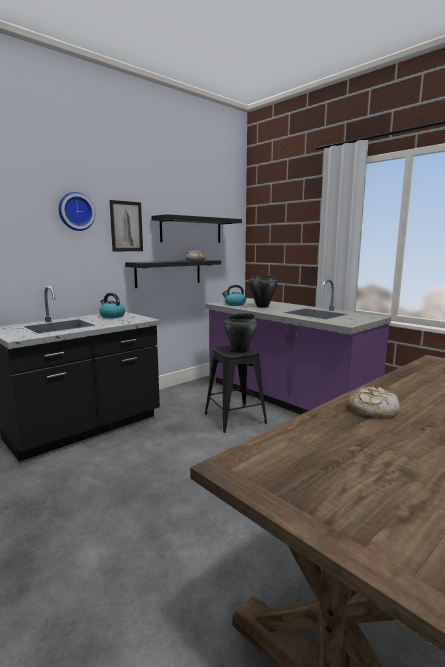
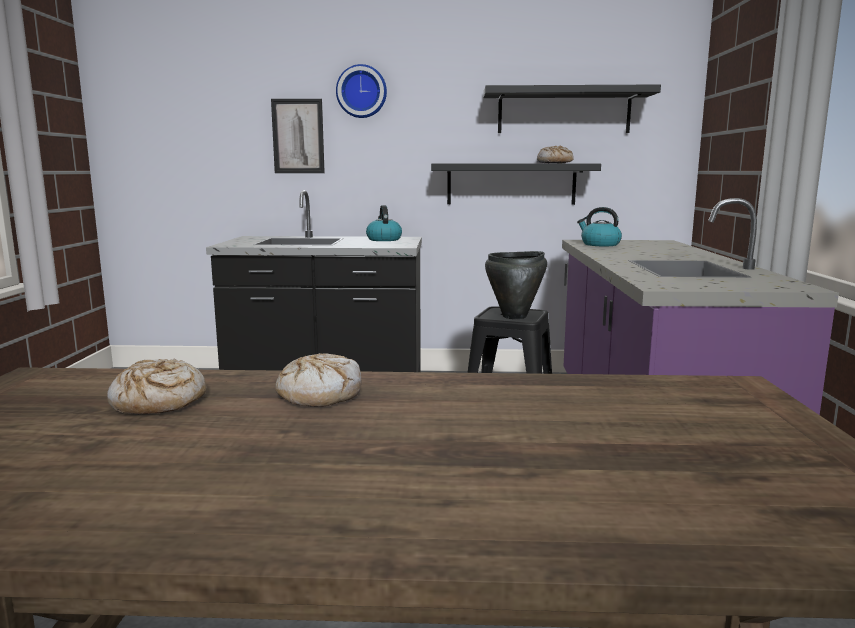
camera: 45 degrees right, 0 degrees up
picture [109,200,143,252] -> picture moved to [271,99,325,173]
black cooking pot [249,276,278,308] -> none
none -> bread [107,359,207,414]

